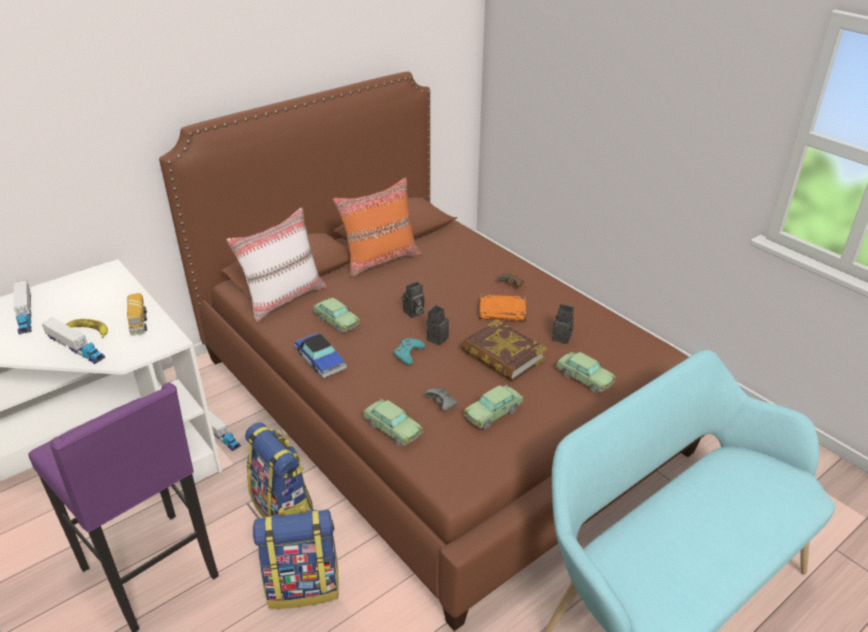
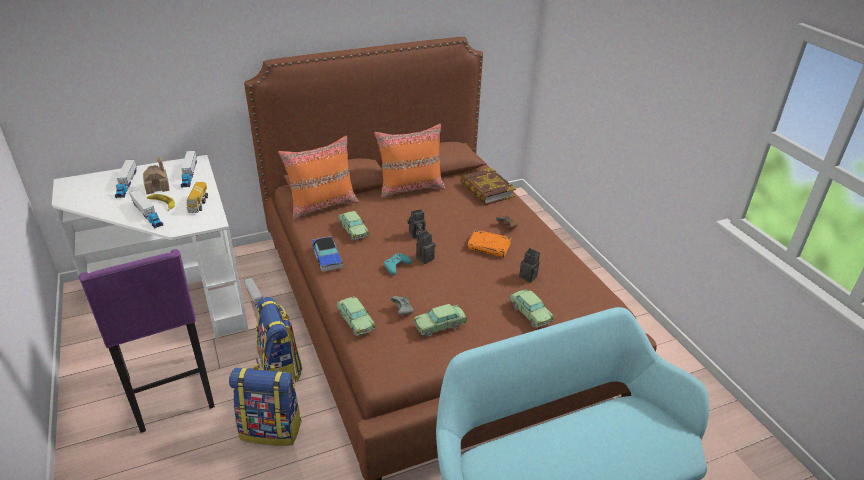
camera: 15 degrees right, 0 degrees up
white pillow [226,208,327,322] -> orange pillow [278,136,359,220]
book [461,320,547,381] -> book moved to [461,168,516,205]
none -> toy house [143,157,169,194]
none -> toy truck [181,151,197,188]

